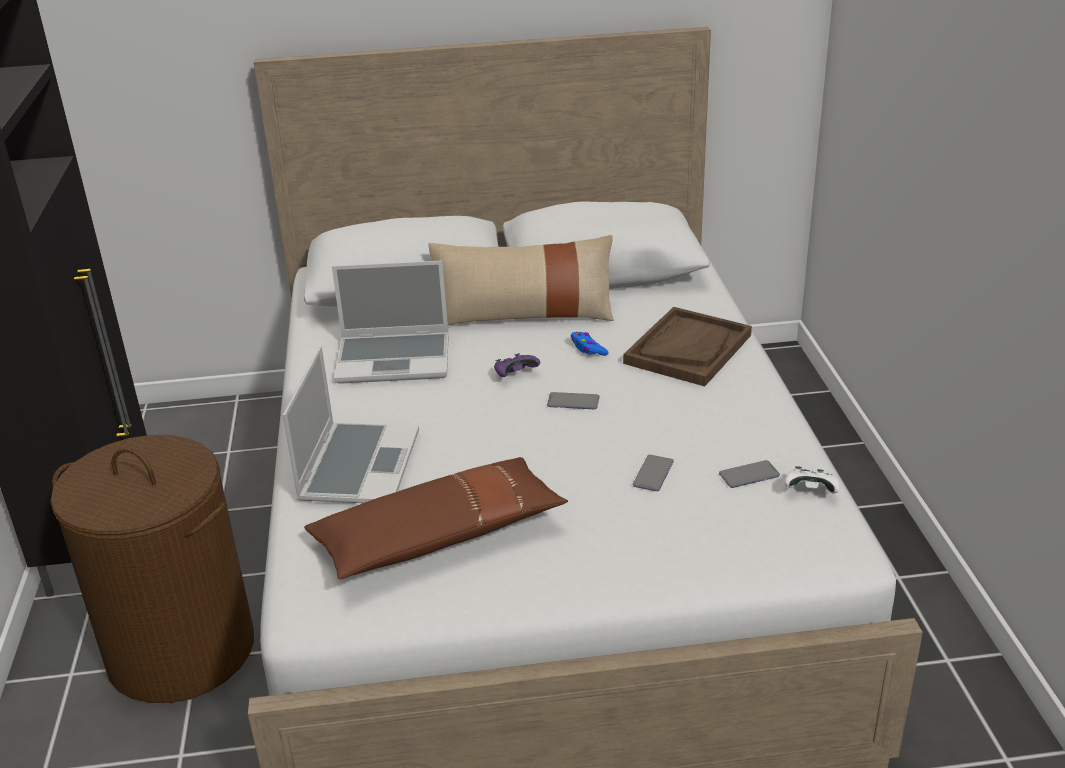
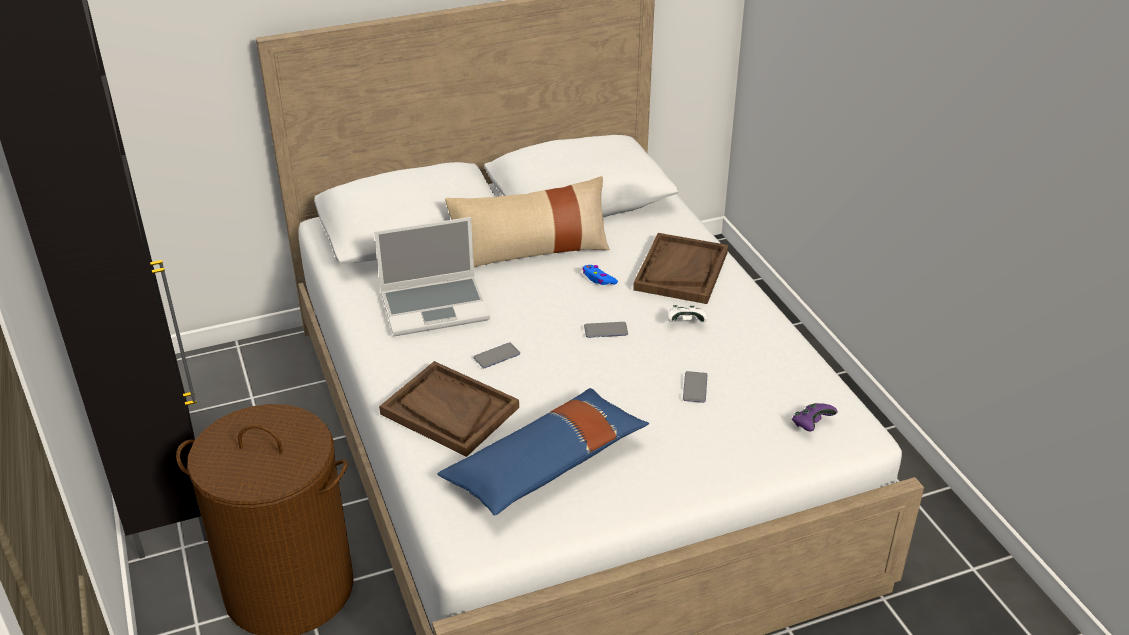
camera: 15 degrees left, 5 degrees up
laptop [283,346,419,503] -> brown tray [379,361,519,457]
brown pillow [304,457,568,579] -> blue pillow [437,388,649,516]
purple game controller [494,353,540,377] -> purple game controller moved to [792,403,837,432]
phone [719,460,780,488] -> phone moved to [473,342,520,368]
white game controller [785,466,840,493] -> white game controller moved to [668,305,708,322]

